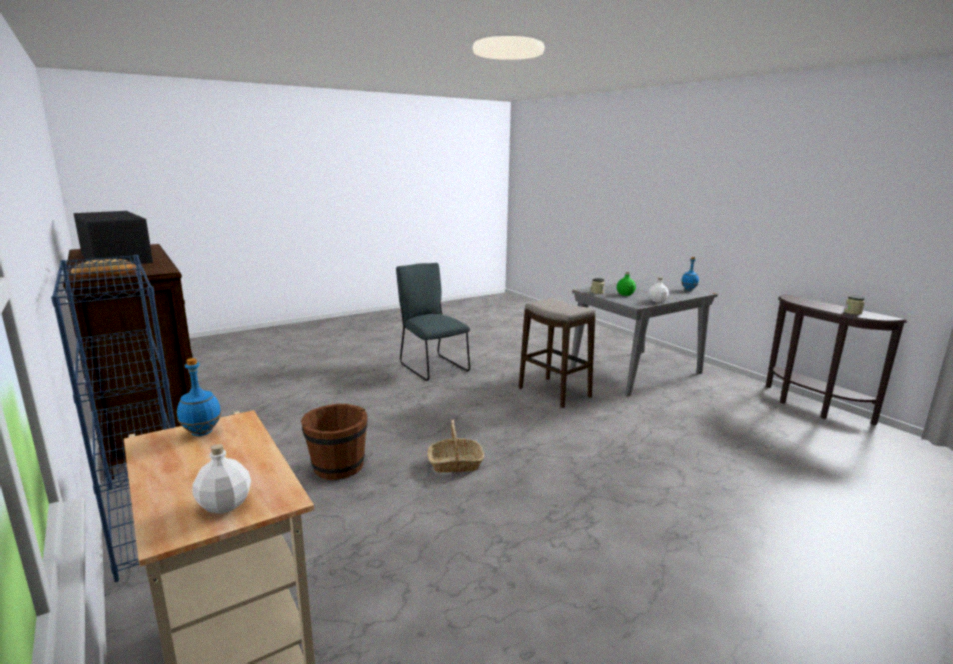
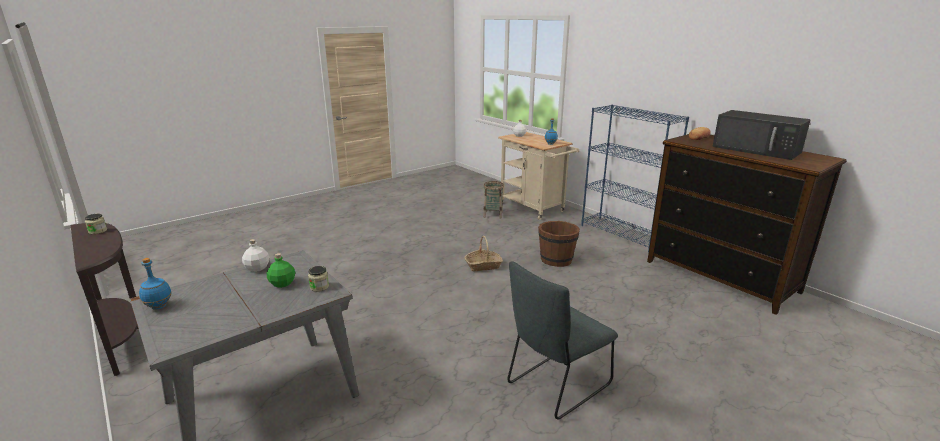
camera: 175 degrees right, 5 degrees up
grey chair [396,263,470,381] -> grey chair turned 90 degrees clockwise [507,261,618,420]
stool [519,298,595,408] -> none
none -> basket [483,181,504,219]

